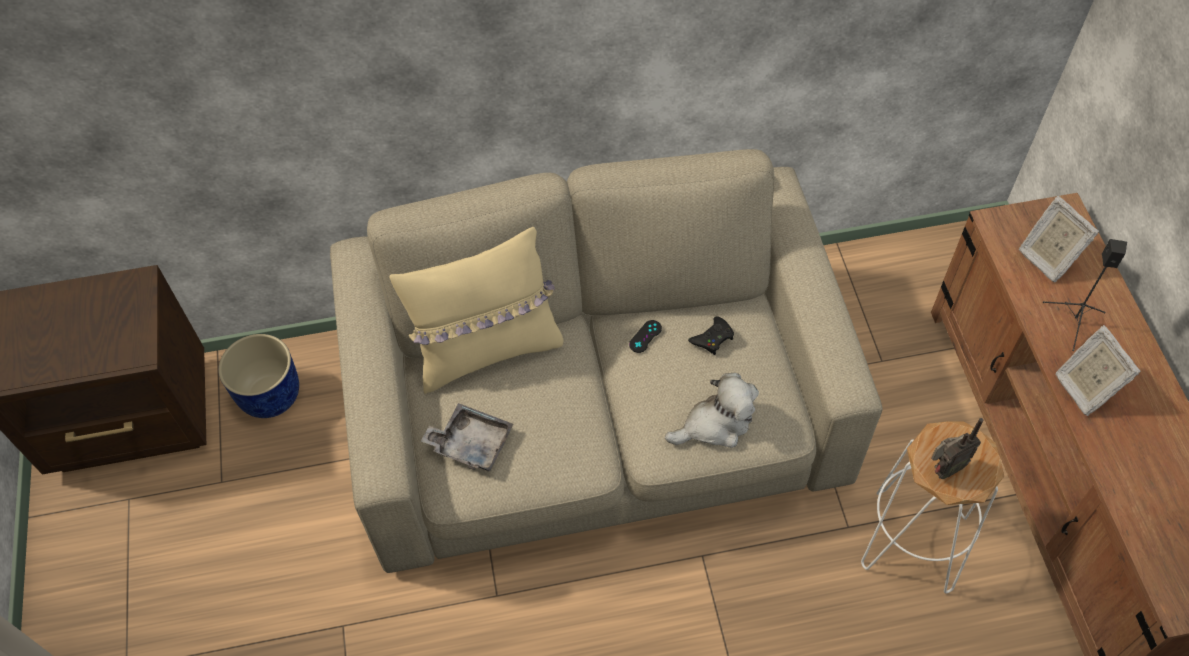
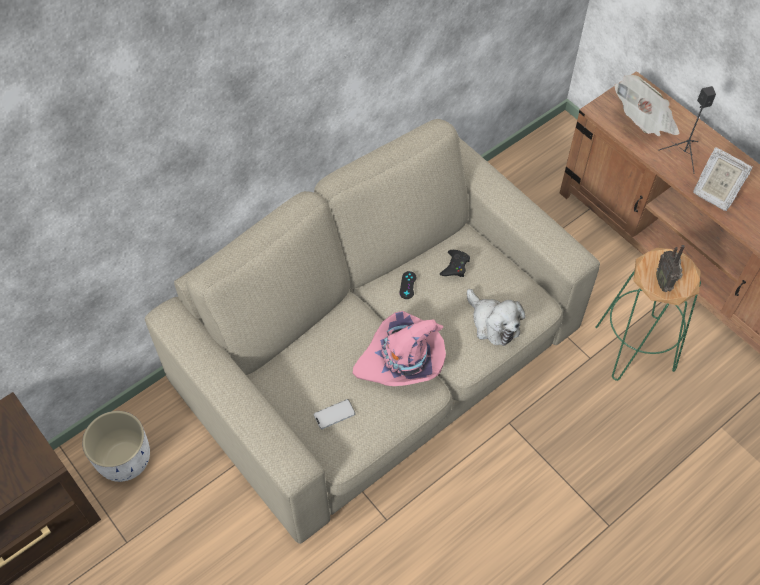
camera: 30 degrees left, 0 degrees up
blue planter [218,334,299,418] -> white planter [82,411,150,482]
beige pillow [390,227,563,394] -> none
grey tray [421,403,513,472] -> phone [314,399,355,429]
plush toy [665,373,759,448] -> plush toy turned 105 degrees clockwise [467,289,525,346]
white stool [861,421,1004,594] -> green stool [595,248,701,381]
radio [931,418,984,479] -> radio turned 135 degrees clockwise [656,245,685,292]
picture frame [1019,196,1099,283] -> newspaper [614,75,680,136]
none -> pink hat [353,311,446,386]

